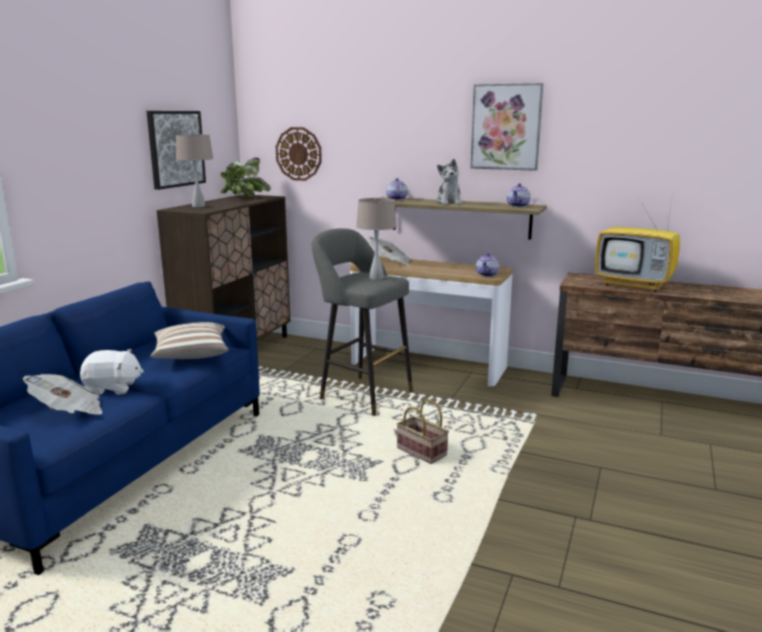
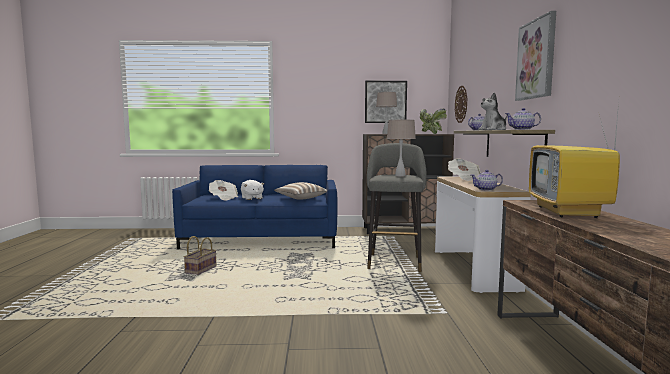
camera: 65 degrees right, 10 degrees down
basket [396,399,449,464] -> basket moved to [184,236,216,275]

